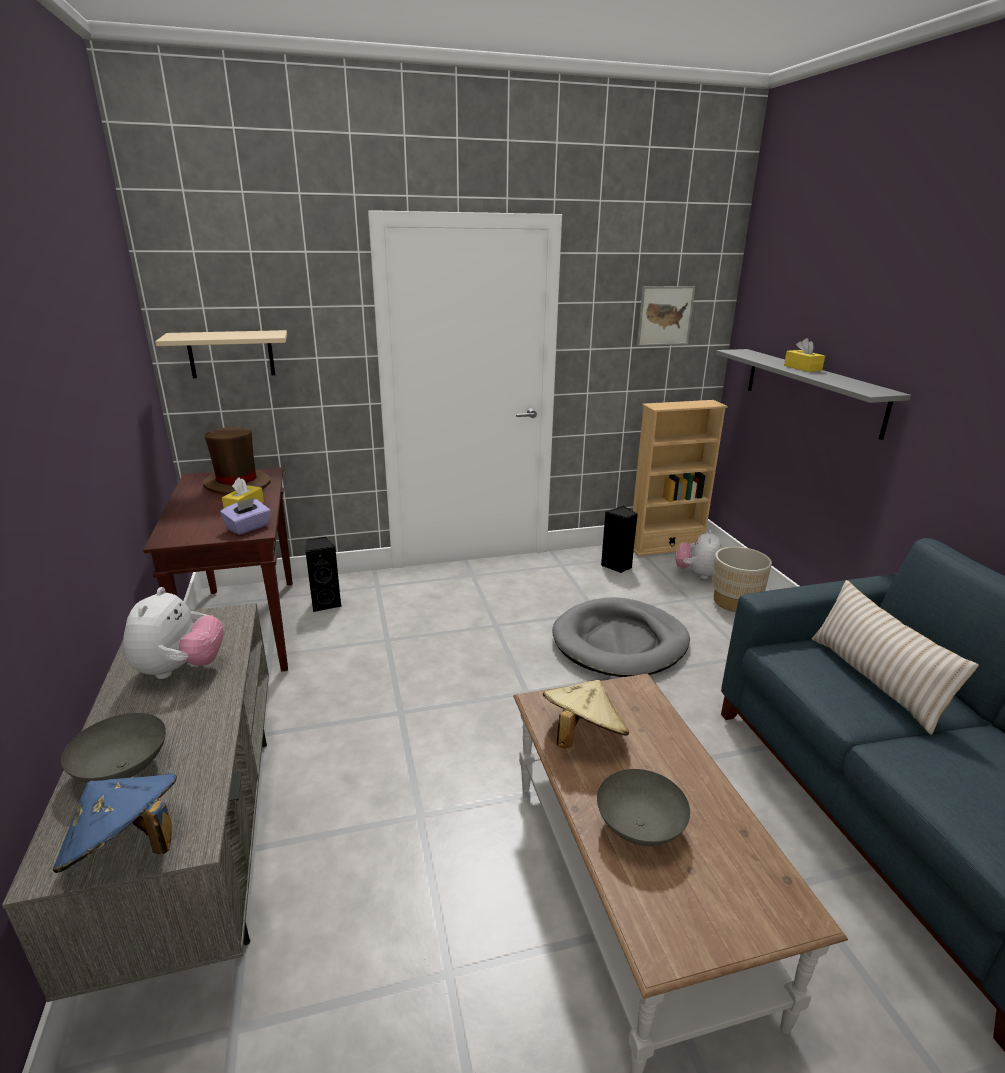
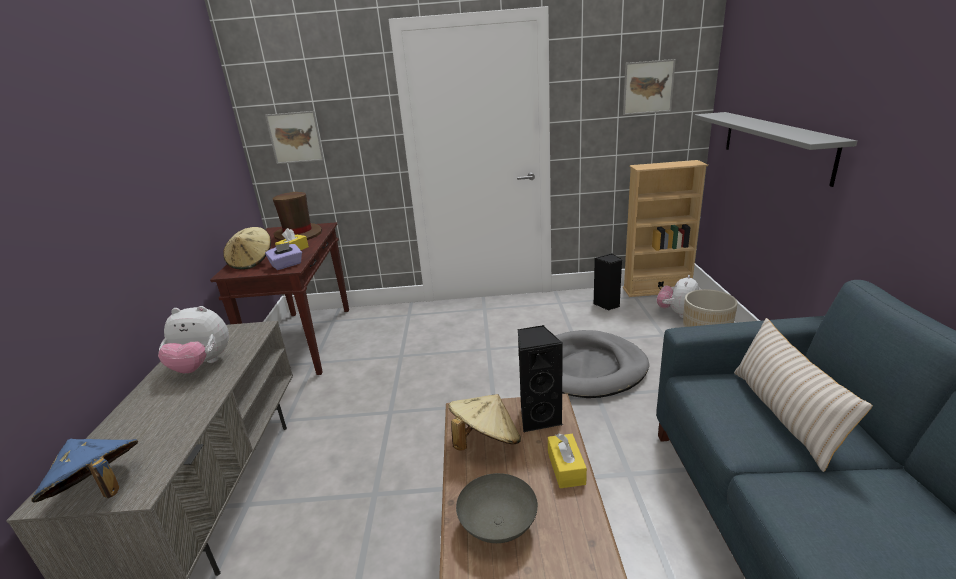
camera: 15 degrees right, 0 degrees up
grey bowl [61,713,166,783] -> none
plush toy [123,587,224,679] -> plush toy turned 75 degrees clockwise [158,306,229,374]
beige shelf [155,330,287,378] -> picture [265,111,324,164]
black speaker [305,537,341,612] -> black speaker moved to [518,325,563,432]
yellow tissue box [784,338,825,372] -> yellow tissue box moved to [548,433,587,488]
none -> beige hat [223,227,271,270]

